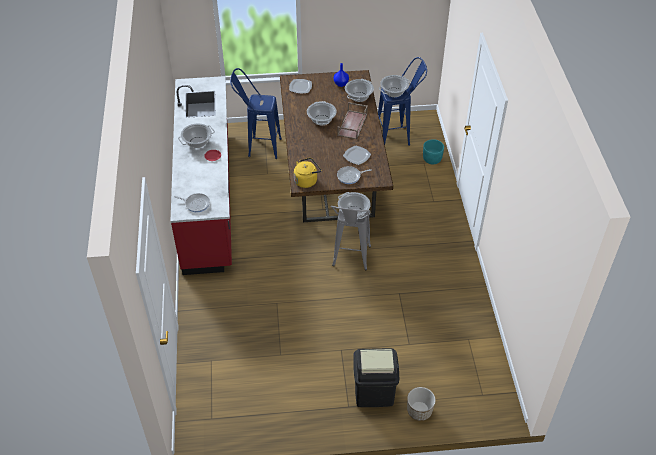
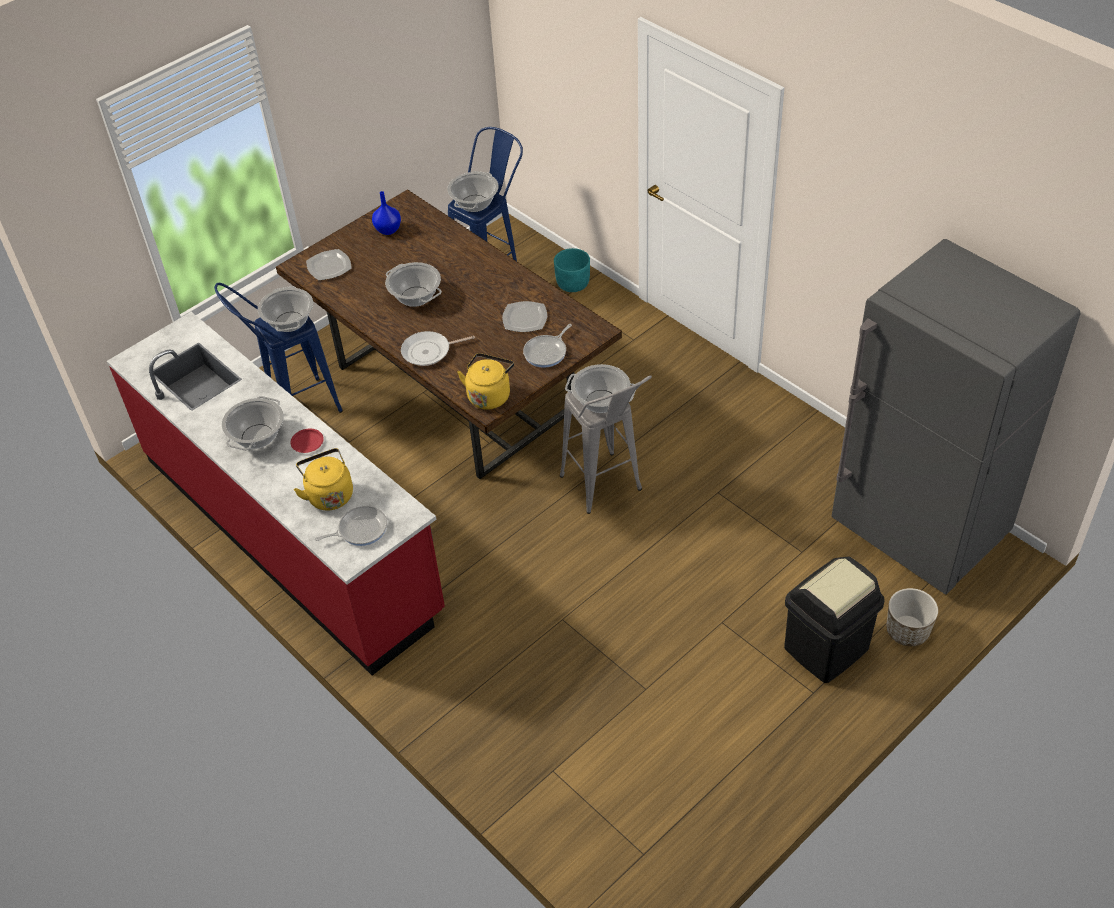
camera: 35 degrees left, 0 degrees up
brown tray [337,102,368,140] -> none
cooking pot [345,79,374,102] -> cooking pot moved to [258,286,313,332]
none -> yellow kettle [294,448,353,511]
none -> frying pan [401,331,475,366]
none -> grey fridge [832,239,1080,595]

